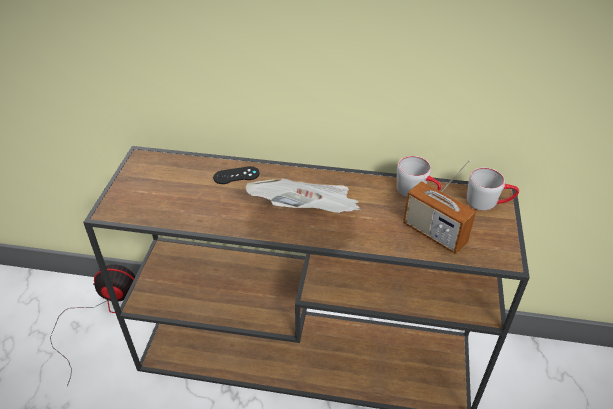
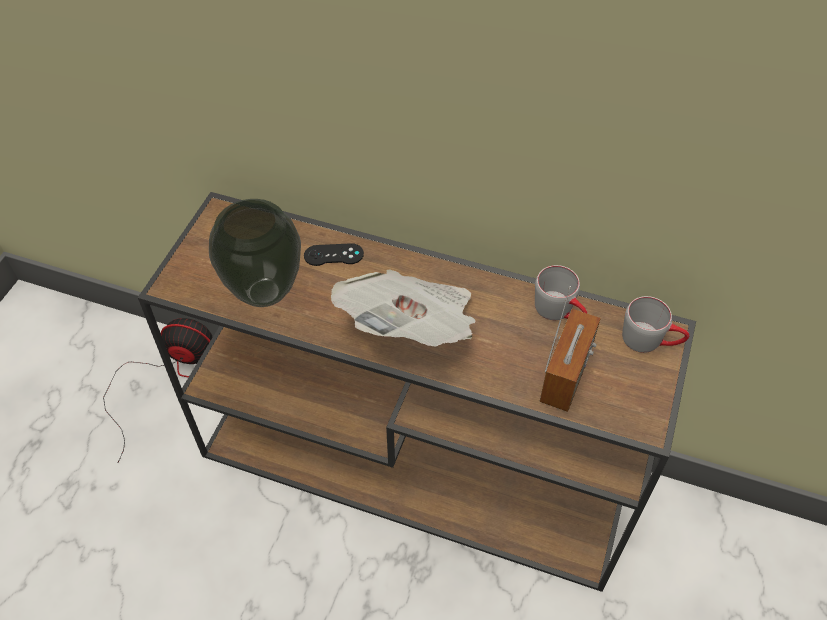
camera: 10 degrees right, 10 degrees up
radio [403,160,476,254] -> radio turned 120 degrees counterclockwise [540,286,601,412]
none -> vase [209,199,301,307]

